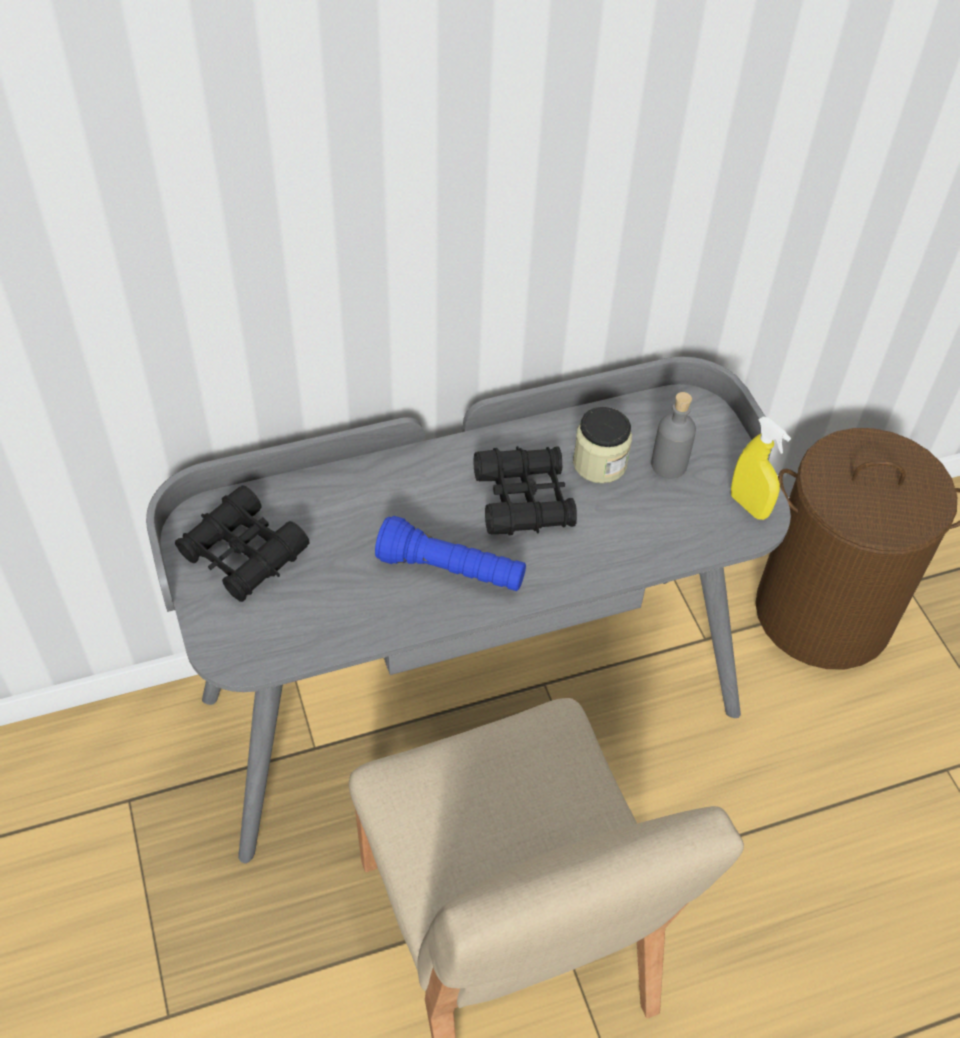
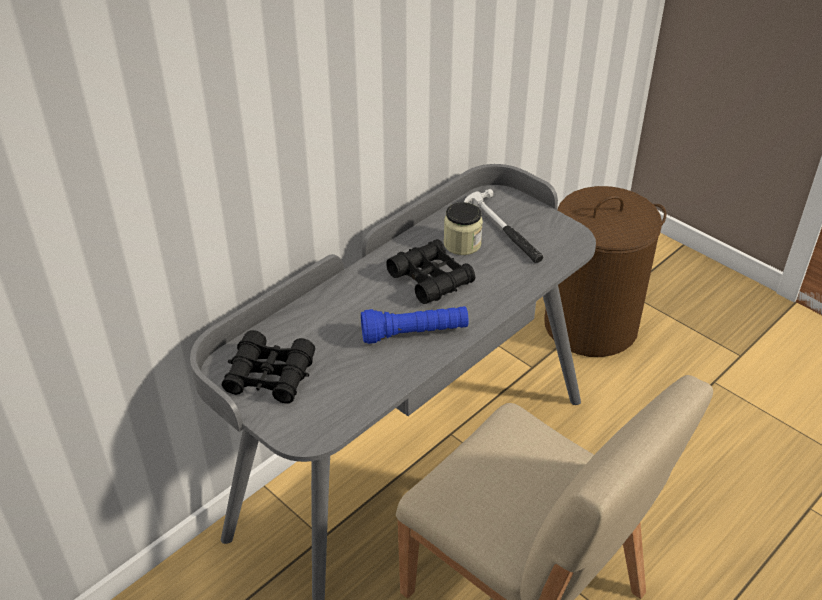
camera: 25 degrees left, 10 degrees down
grey bottle [651,392,696,478] -> hammer [464,189,543,263]
yellow spray bottle [731,416,791,520] -> none

